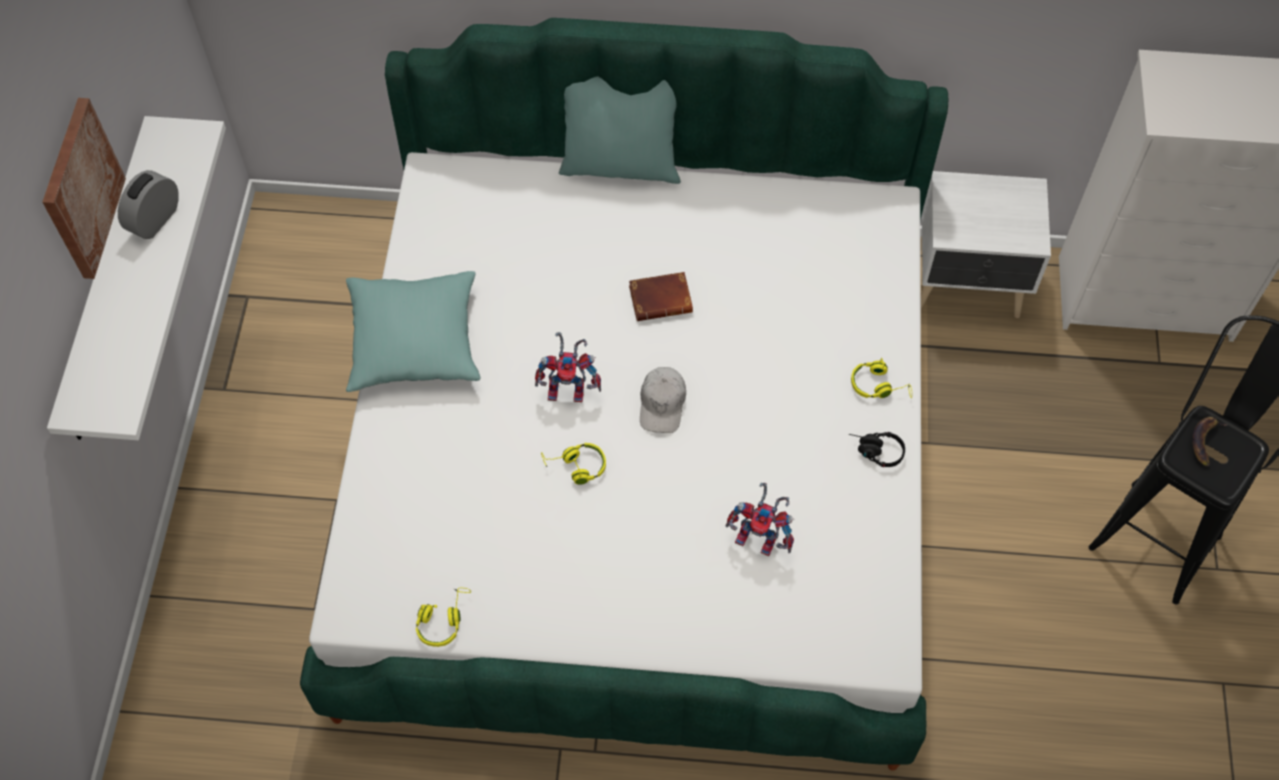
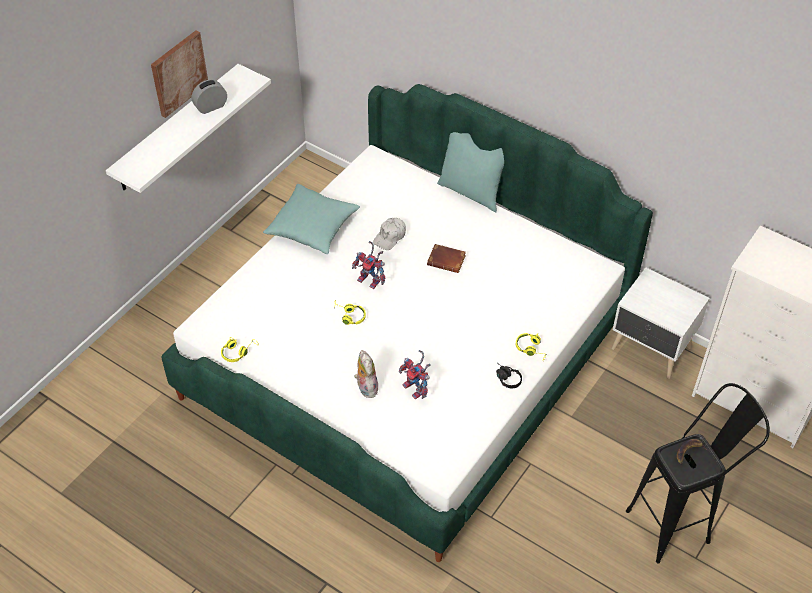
camera: 30 degrees right, 10 degrees down
white cap [640,367,686,433] -> white cap moved to [373,218,406,250]
none -> plush toy [354,350,378,398]

